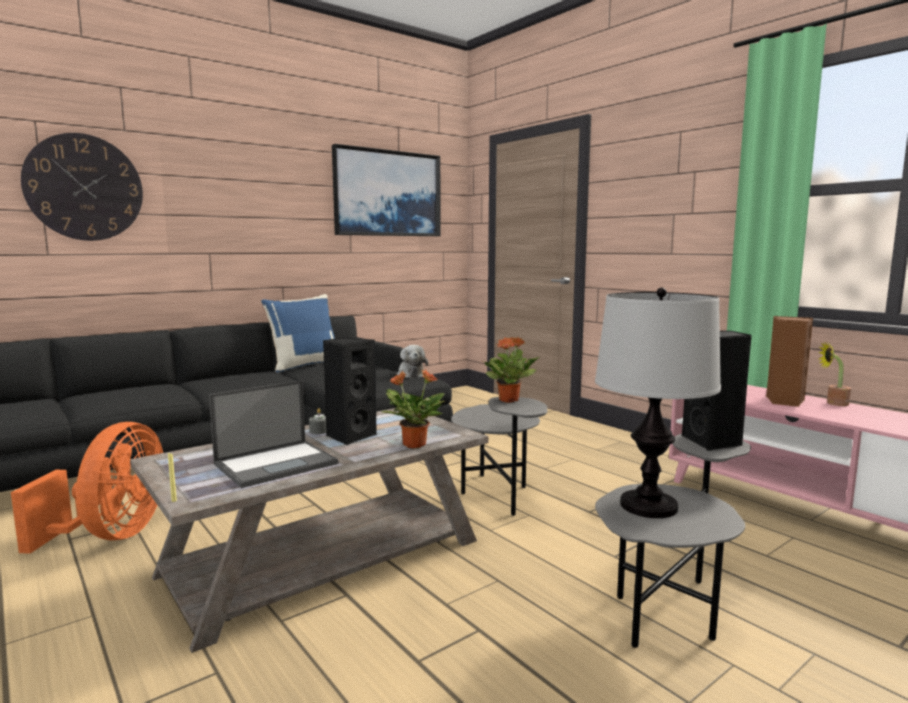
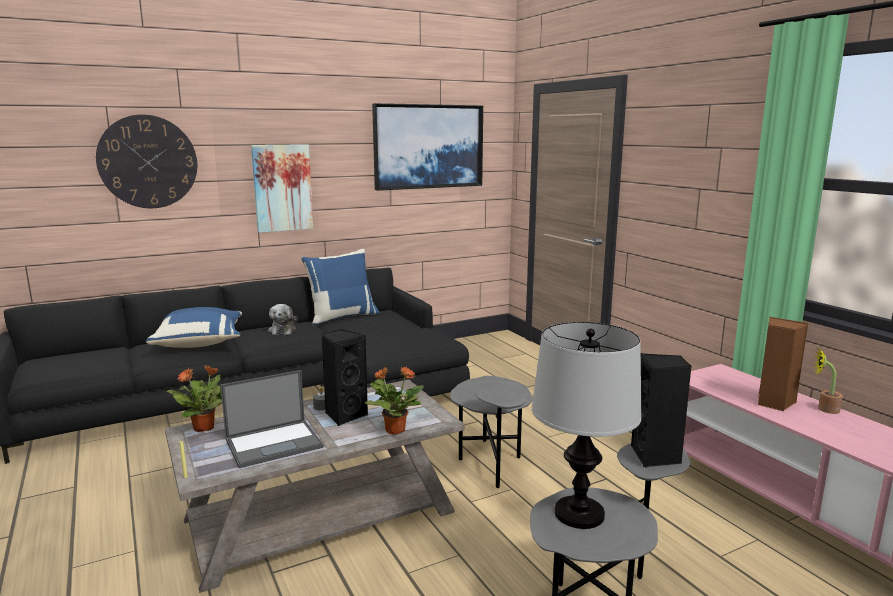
camera: 10 degrees right, 5 degrees up
orange fan [11,422,163,554] -> none
plush toy [397,345,428,378] -> plush toy moved to [268,304,298,335]
potted plant [484,337,539,403] -> potted plant moved to [167,365,222,432]
none -> blue pillow [146,307,242,348]
none -> picture [251,144,313,233]

